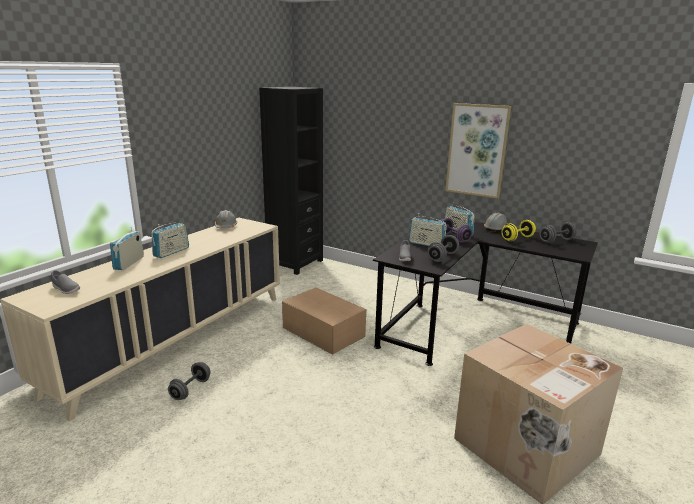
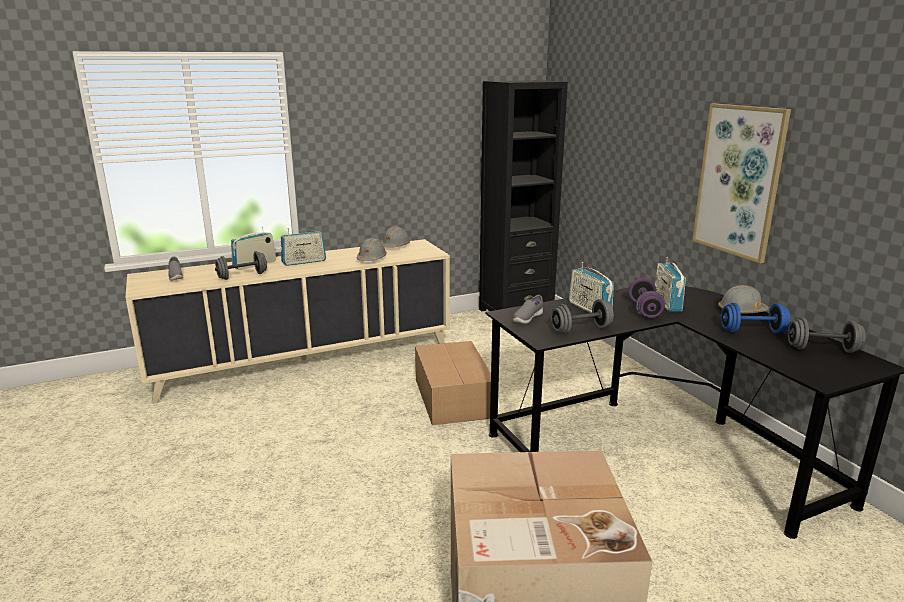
camera: 35 degrees right, 0 degrees up
grey dumbbell [168,362,211,400] -> grey dumbbell moved to [215,251,267,280]
yellow dumbbell [501,220,536,241] -> blue dumbbell [721,303,790,333]
none -> grey hard hat [357,238,387,261]

